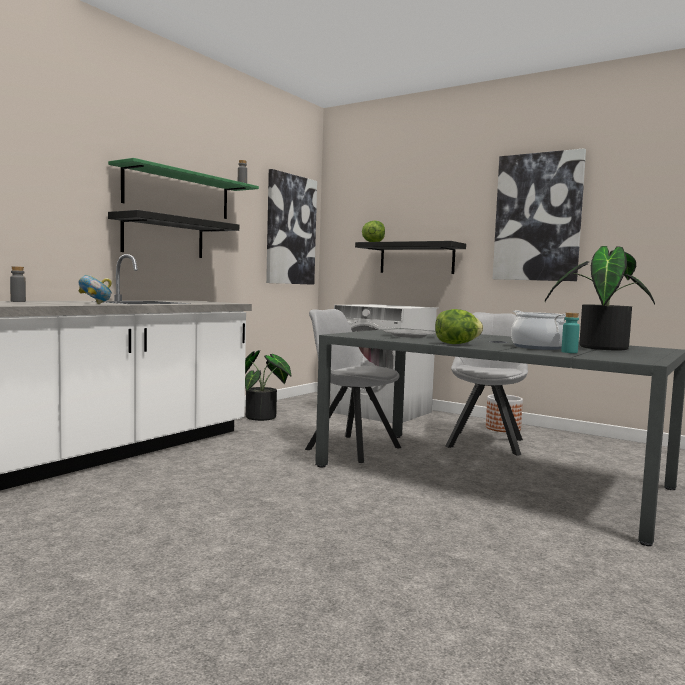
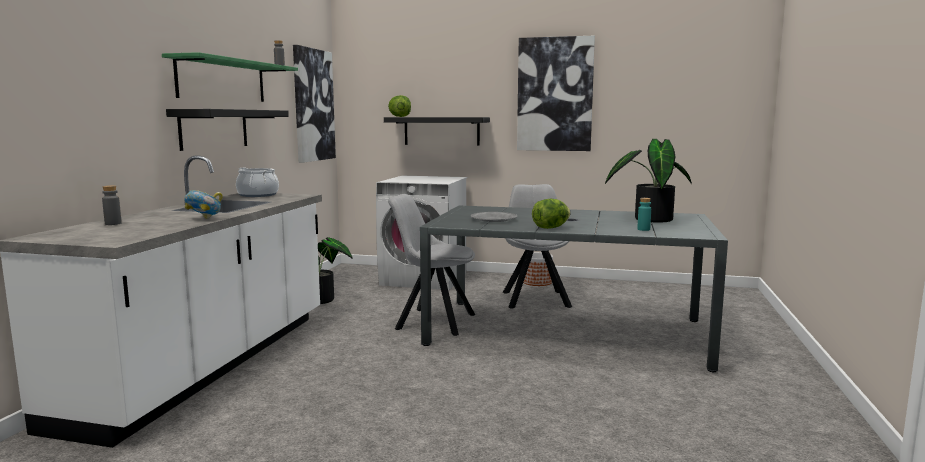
camera: 20 degrees left, 5 degrees up
cooking pot [511,311,566,350] -> cooking pot moved to [236,168,279,197]

